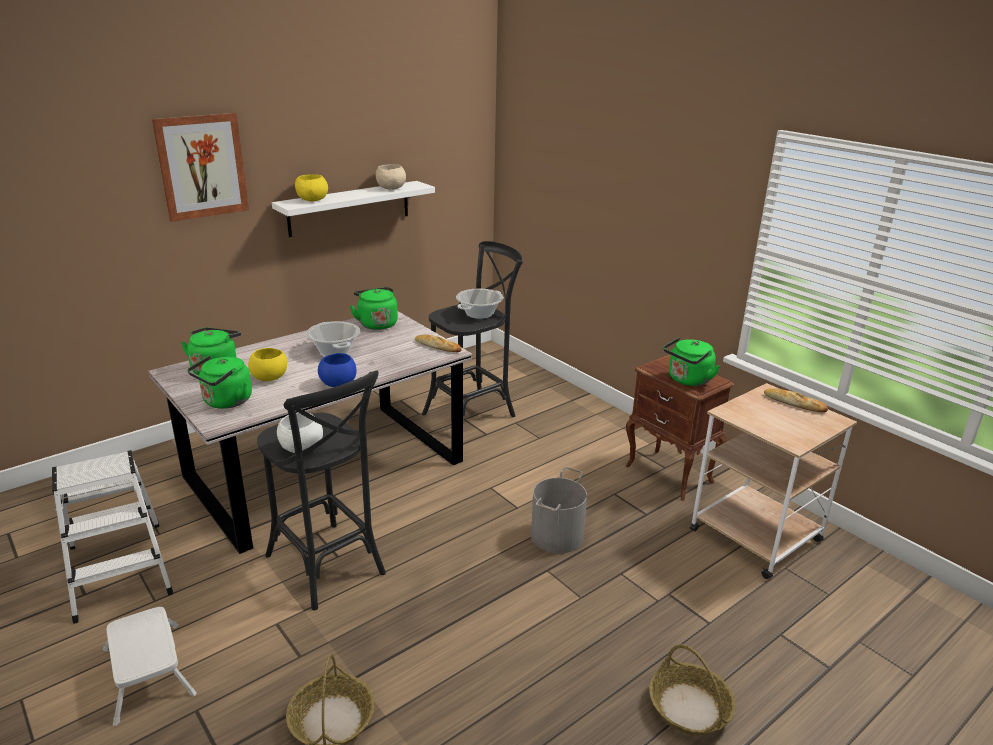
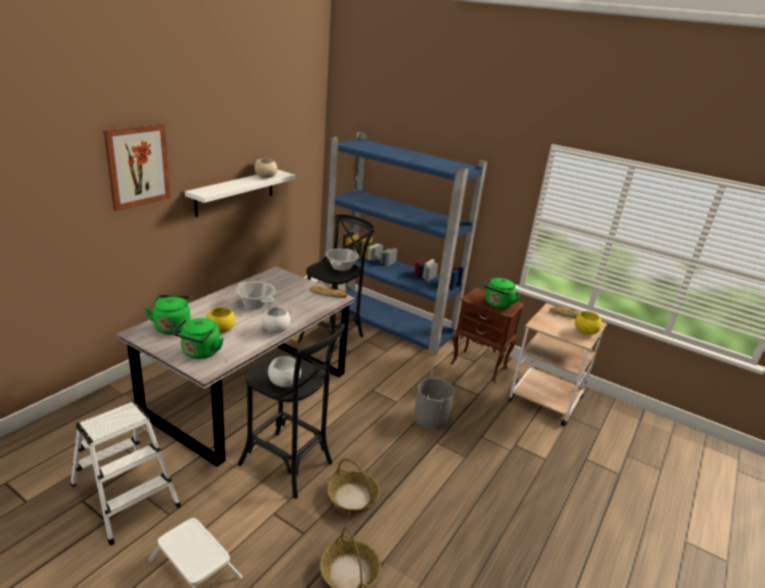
camera: 20 degrees left, 0 degrees up
yellow bowl [295,174,328,201] -> yellow bowl moved to [575,311,602,335]
blue bowl [318,353,356,387] -> white bowl [262,307,290,333]
green kettle [350,287,398,330] -> none
basket [649,644,735,736] -> basket moved to [327,458,380,513]
none -> blue bookcase [324,132,487,356]

